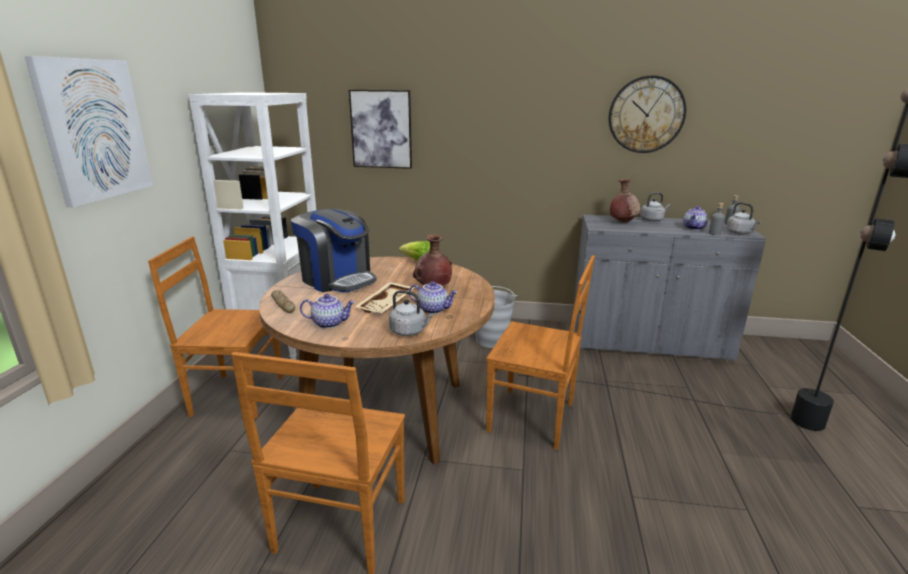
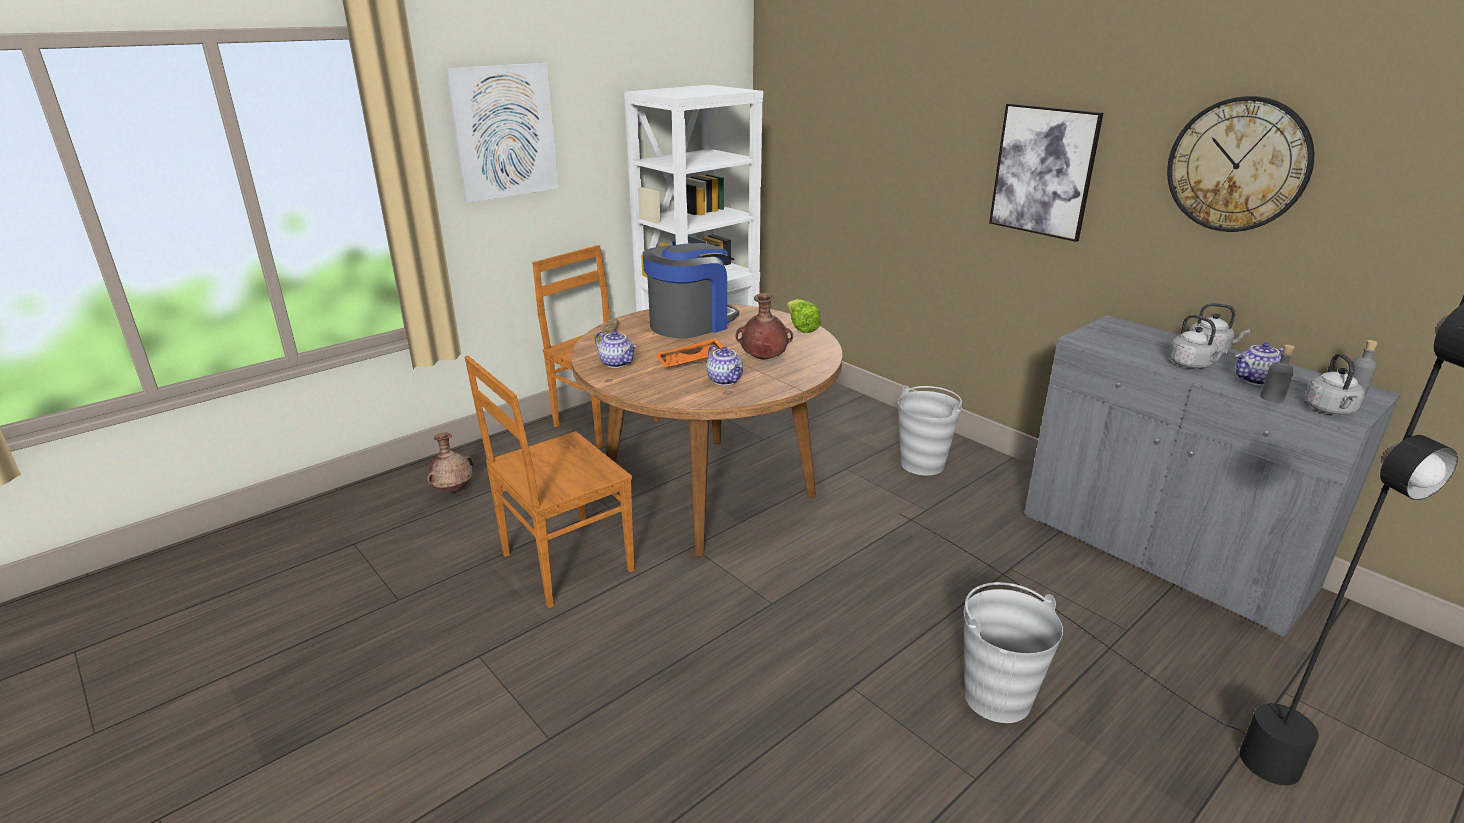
camera: 40 degrees right, 5 degrees up
coffee machine [291,209,377,292] -> coffee machine turned 120 degrees counterclockwise [642,242,739,339]
picture [349,90,412,169] -> picture moved to [989,103,1103,242]
beige tray [355,282,415,313] -> orange tray [656,338,724,367]
grey kettle [389,290,433,336] -> grey kettle moved to [1169,315,1228,369]
brown chair [486,255,595,450] -> none
brown vase [610,179,640,223] -> brown vase moved to [427,433,474,492]
none -> grey bucket [964,582,1063,723]

